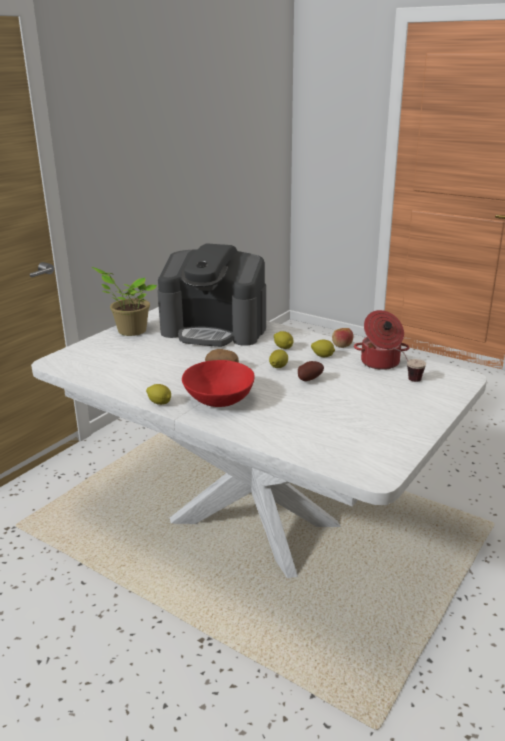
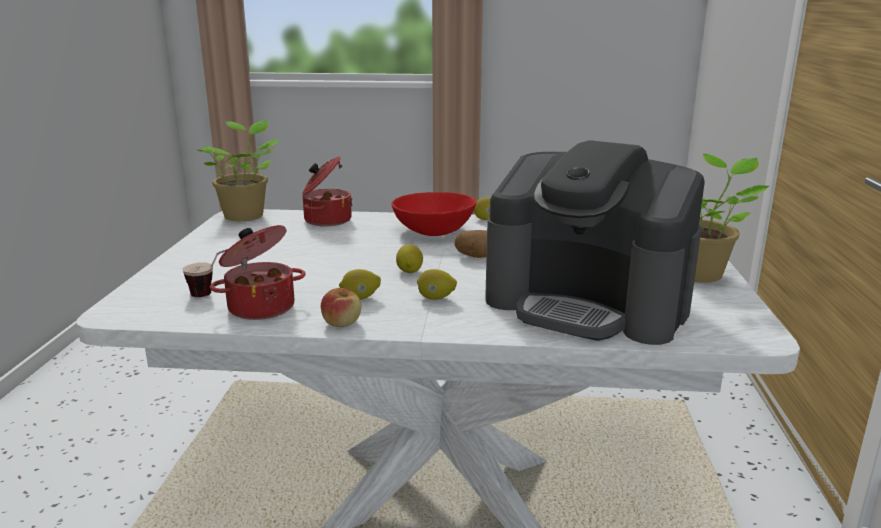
camera: 150 degrees right, 5 degrees down
coffee machine [157,243,266,347] -> coffee machine turned 135 degrees counterclockwise [485,140,705,345]
potato [298,361,324,381] -> none
none -> potted plant [196,120,280,221]
none -> cooking pot [302,156,353,227]

